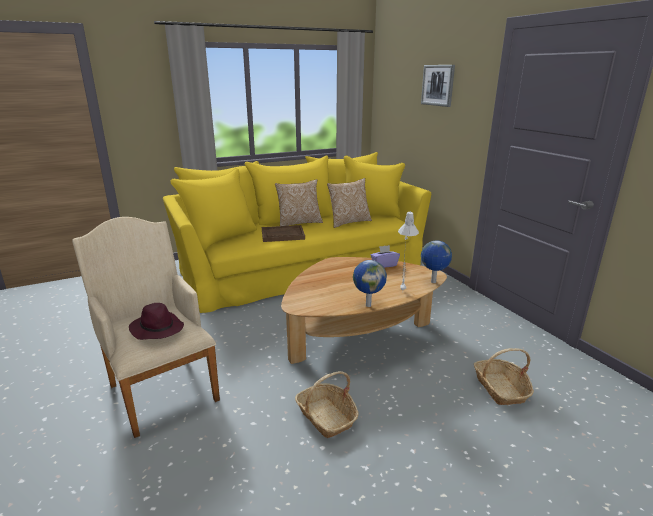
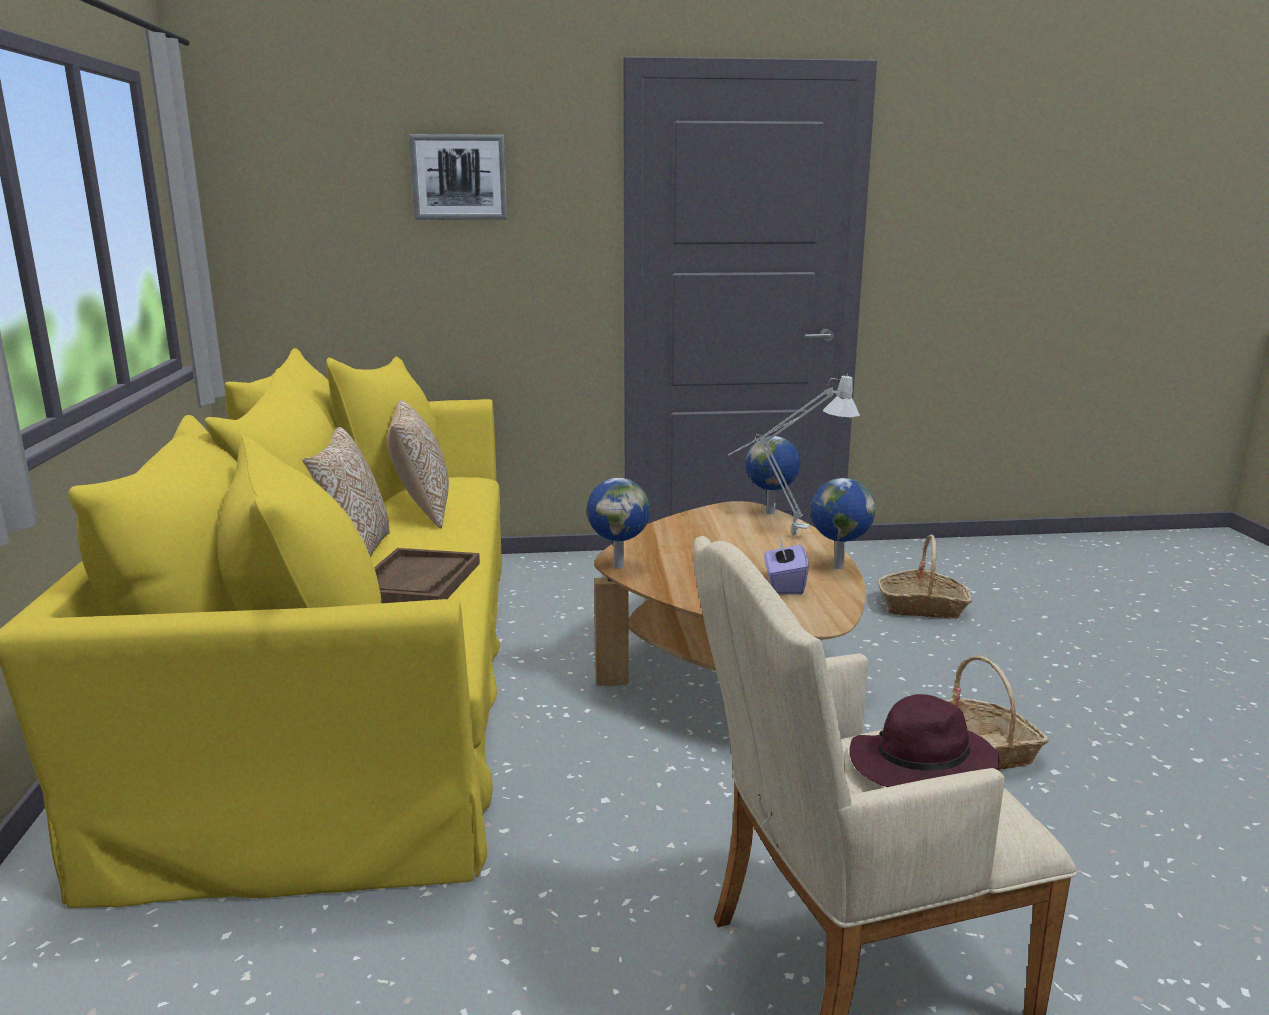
camera: 70 degrees left, 5 degrees down
purple tissue box [371,245,400,268] -> purple tissue box moved to [764,537,809,595]
none -> globe [587,478,650,569]

